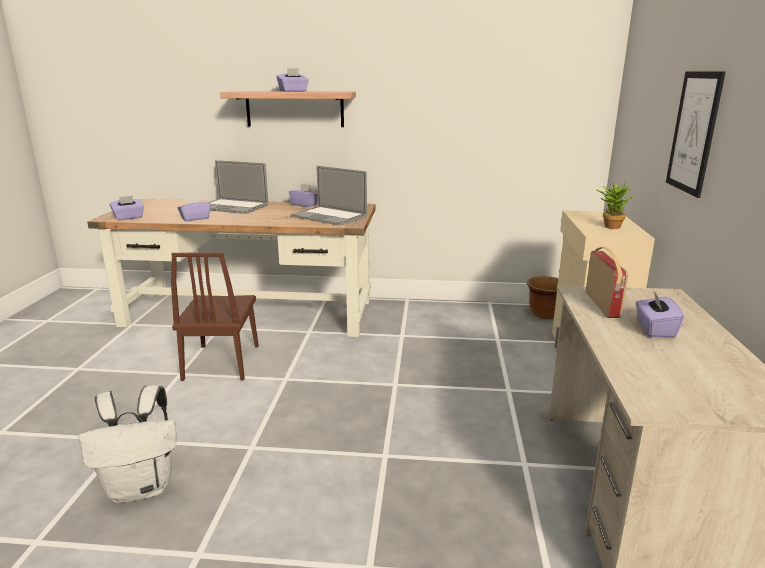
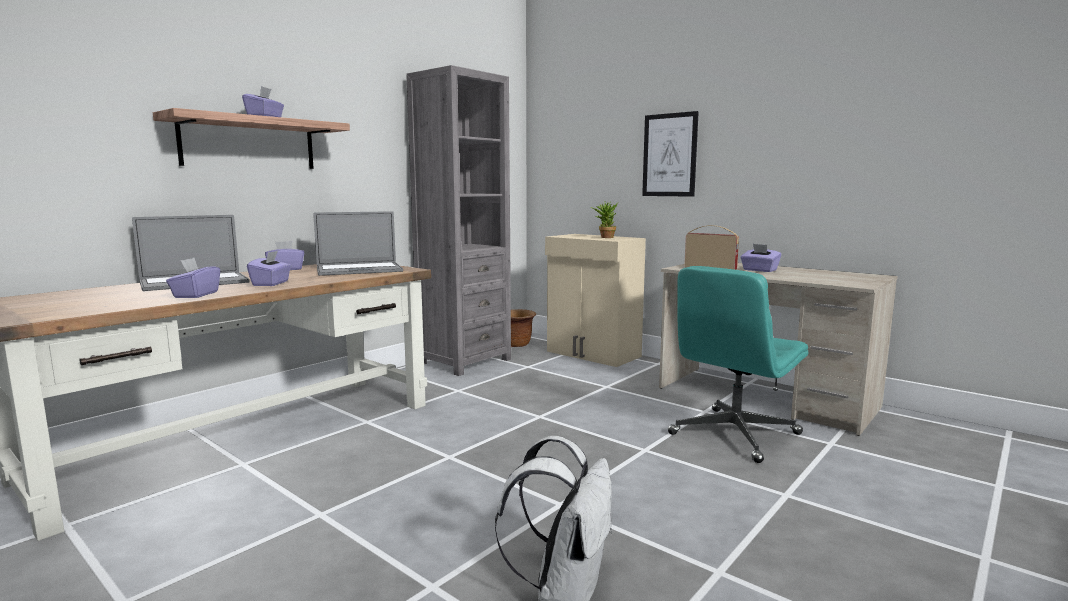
camera: 55 degrees left, 10 degrees down
purple tissue box [110,196,144,220] -> purple tissue box moved to [247,251,291,286]
brown chair [171,253,259,381] -> none
none -> grey bookcase [406,65,511,376]
none -> turquoise office chair [668,266,809,463]

